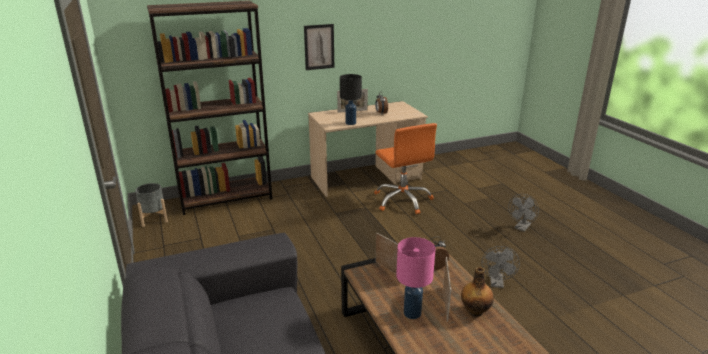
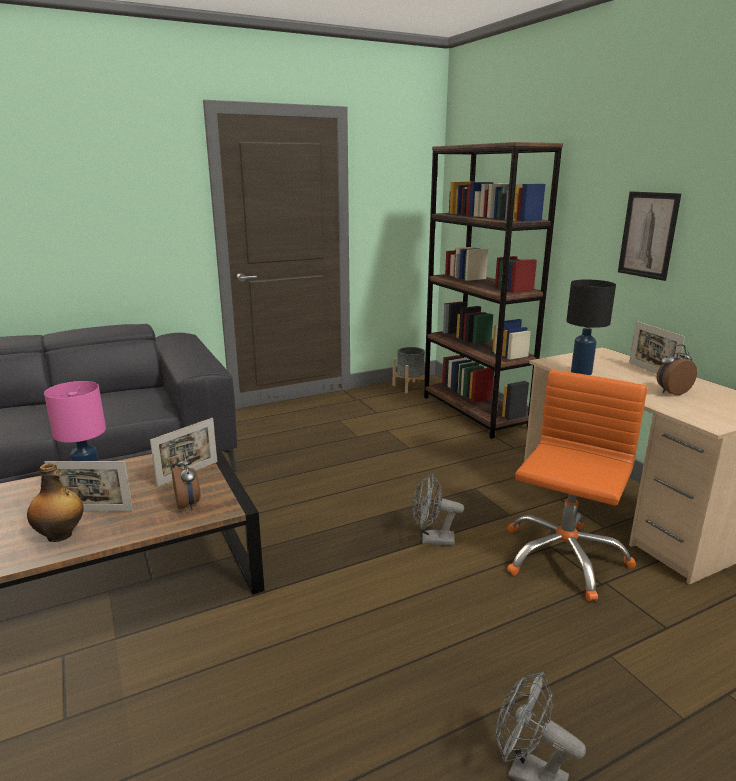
camera: 85 degrees right, 5 degrees down
orange office chair [374,123,437,214] -> orange office chair turned 150 degrees clockwise [507,370,648,601]
grey fan [482,246,520,288] -> grey fan moved to [412,474,464,546]

